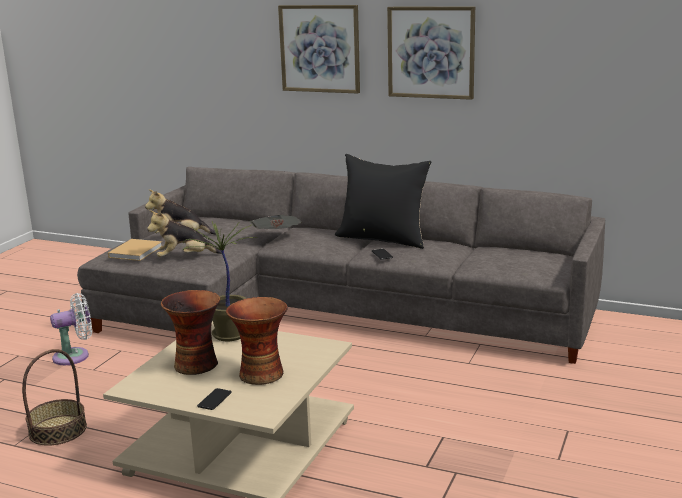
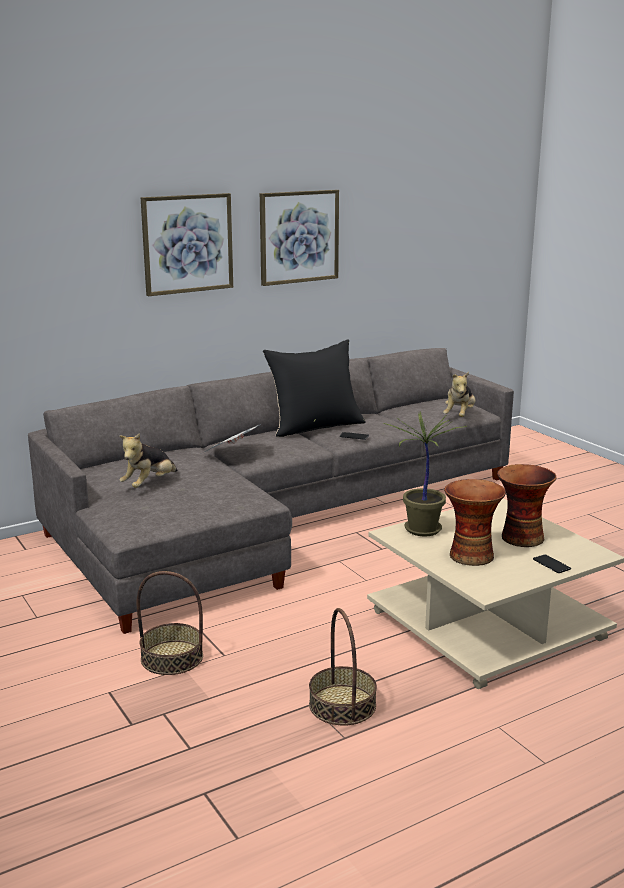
camera: 55 degrees left, 0 degrees up
white fan [50,293,92,365] -> basket [137,571,203,675]
beige book [108,239,162,261] -> none
plush toy [147,210,222,257] -> plush toy moved to [443,372,475,417]

